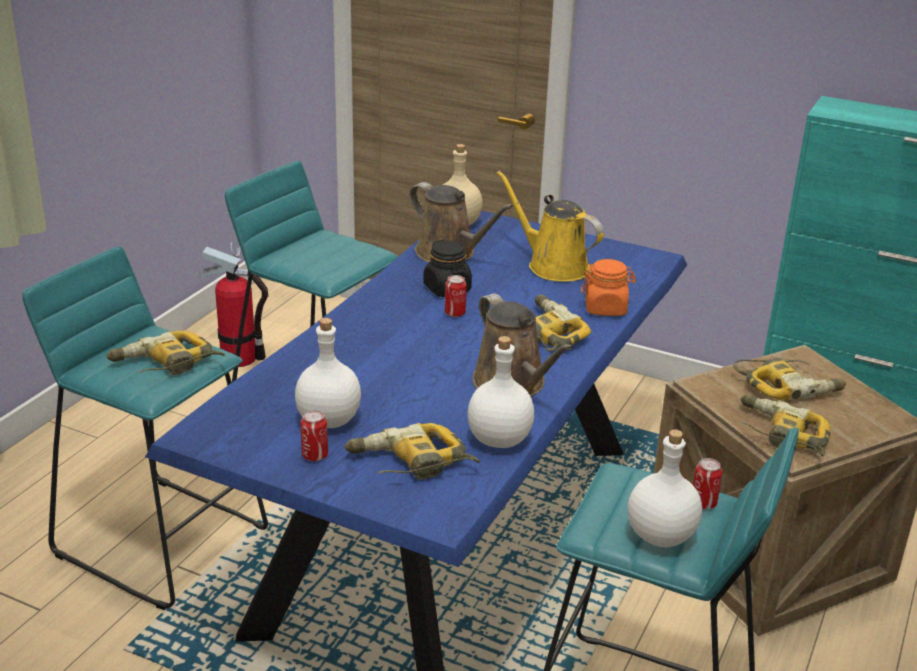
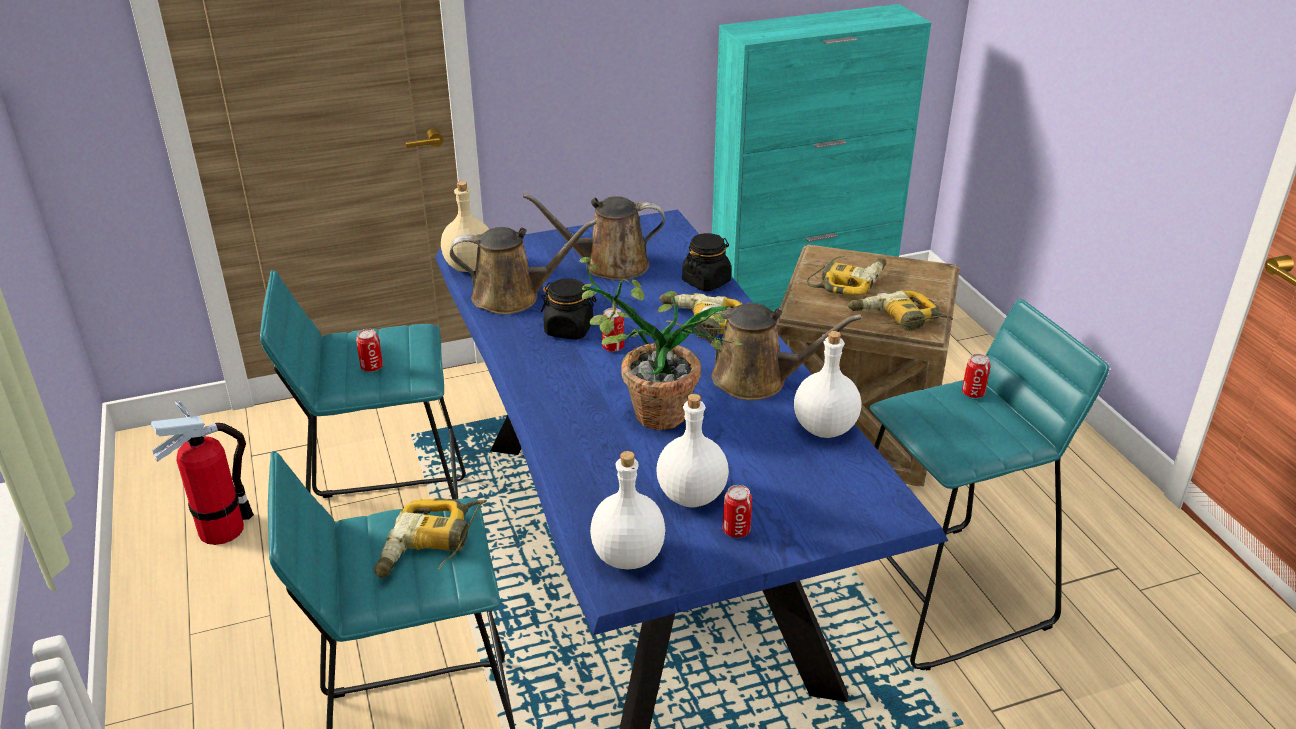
camera: 45 degrees left, 5 degrees up
power drill [345,423,480,480] -> none
yellow watering can [497,171,604,282] -> brown watering can [523,194,665,281]
orange jar [581,259,636,316] -> black jar [682,233,731,291]
white bottle [628,429,702,547] -> white bottle moved to [590,451,666,569]
none -> can [356,329,383,372]
none -> potted plant [579,257,743,430]

